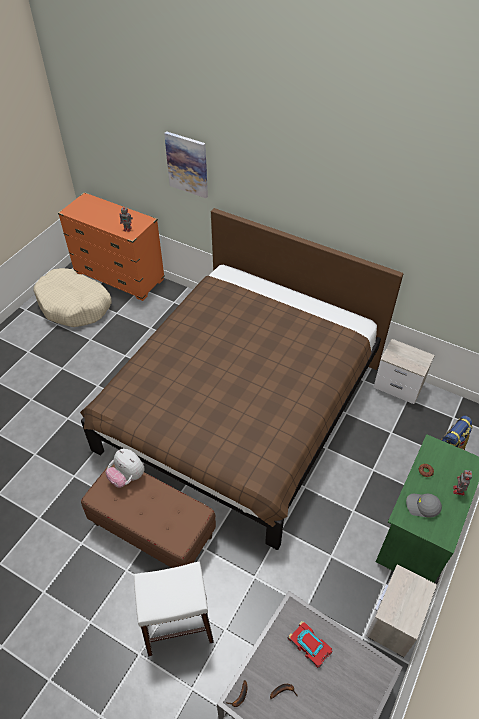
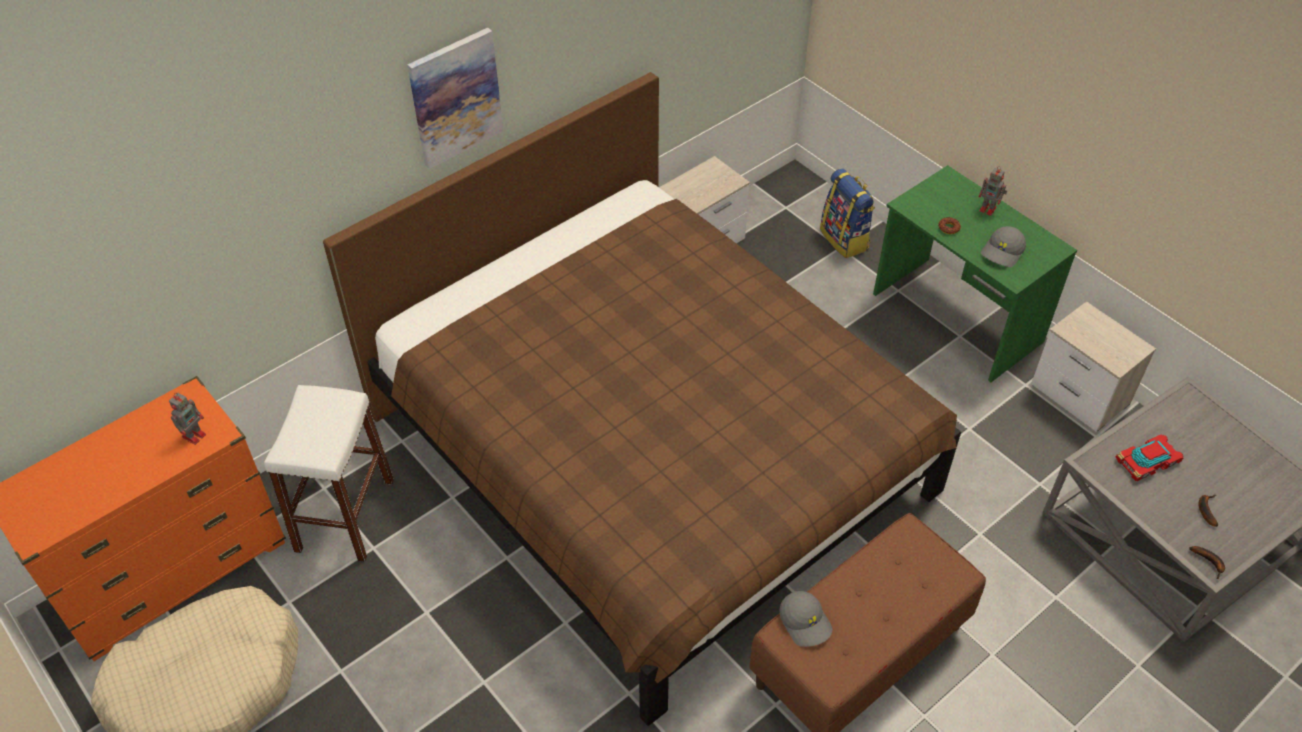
camera: 70 degrees left, 0 degrees up
plush toy [106,449,144,488] -> grey cap [779,591,833,647]
white stool [134,562,214,657] -> white stool moved to [264,385,394,562]
picture [164,131,208,198] -> picture moved to [407,28,504,169]

